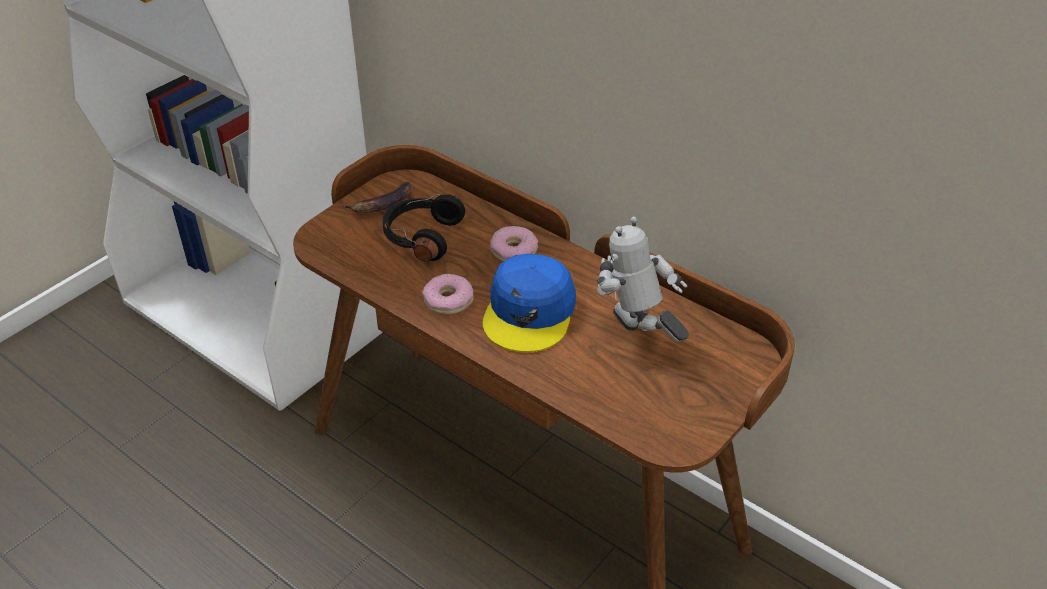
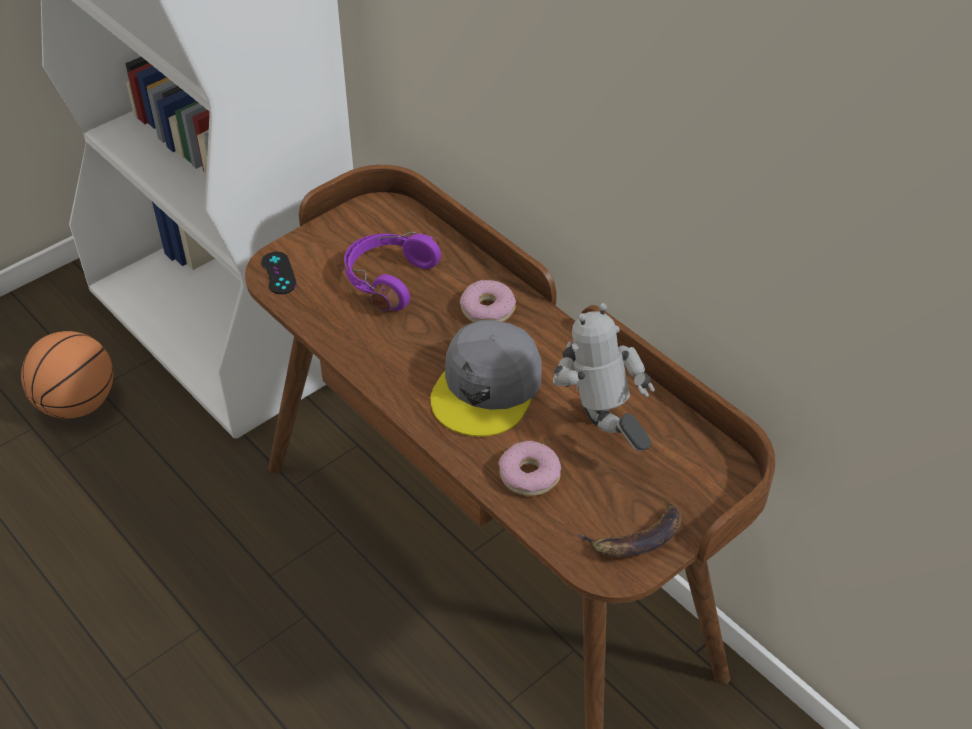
camera: 10 degrees right, 5 degrees up
banana [342,182,413,213] -> banana moved to [578,504,682,557]
black headphones [382,194,465,261] -> purple headphones [344,232,441,311]
donut [422,274,474,315] -> donut moved to [498,441,561,496]
blue cap [483,254,576,352] -> grey cap [431,320,542,437]
none -> basketball [21,331,113,419]
none -> black game controller [261,252,297,294]

